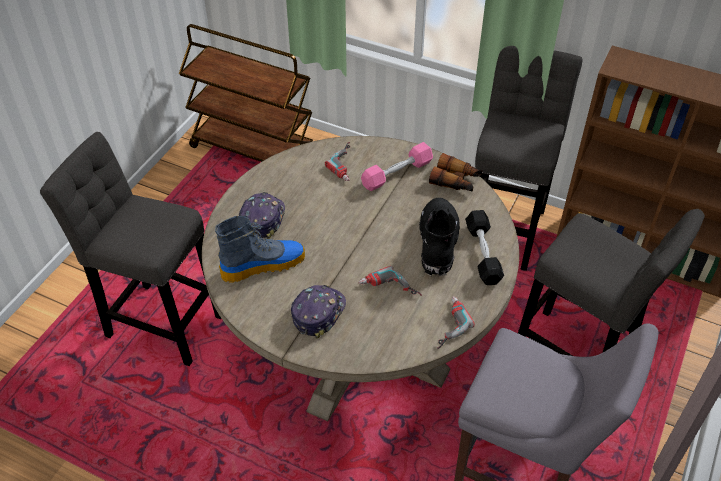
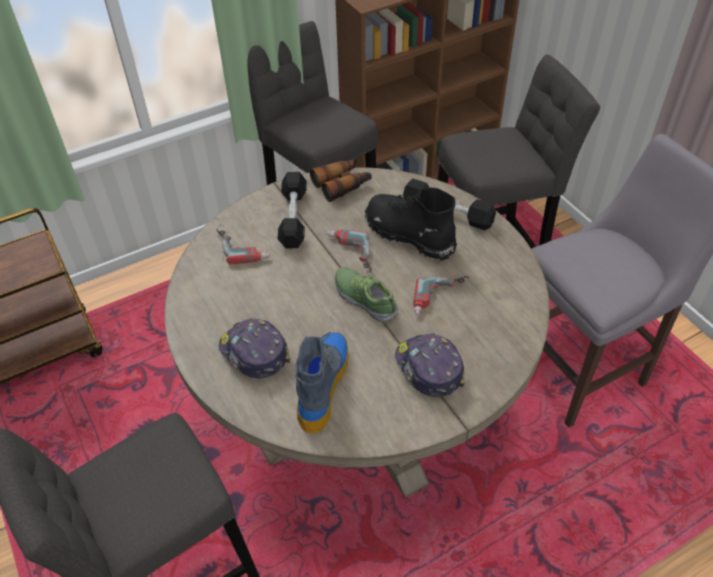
camera: 55 degrees left, 0 degrees up
pink dumbbell [361,142,433,191] -> black dumbbell [277,172,307,249]
power drill [437,296,475,349] -> power drill moved to [326,229,372,273]
none -> shoe [335,267,398,323]

